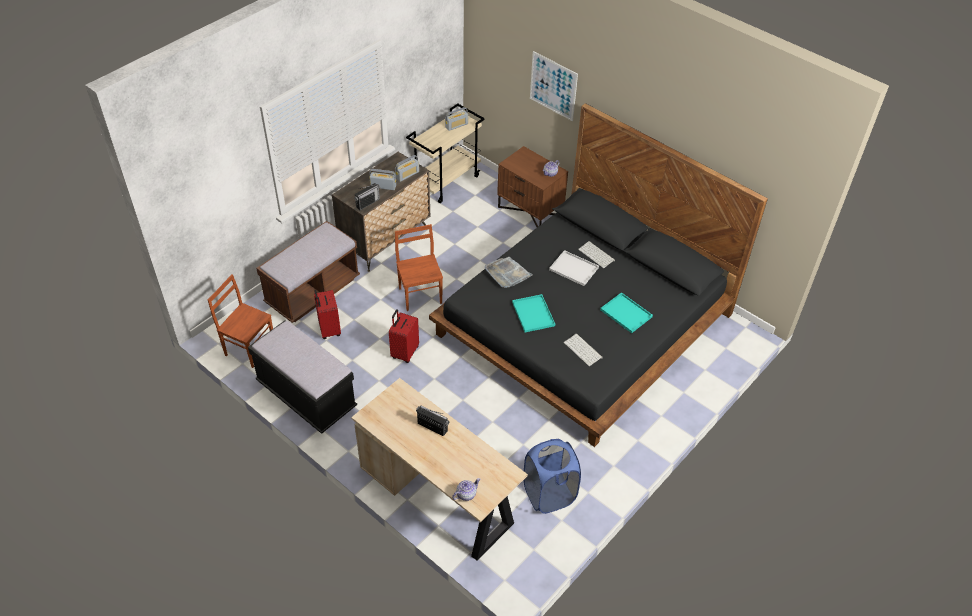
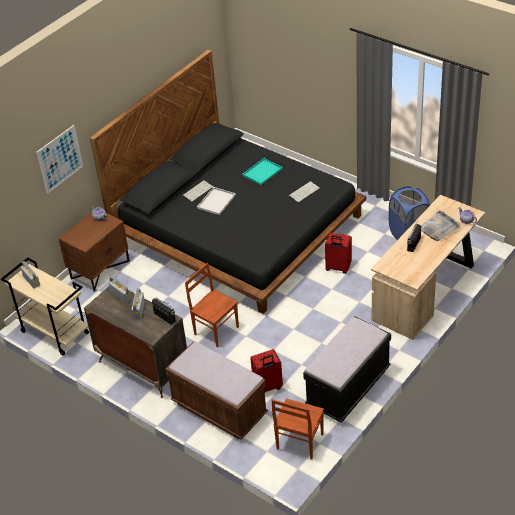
camera: 90 degrees left, 5 degrees down
red suitcase [389,309,419,363] -> red suitcase moved to [325,233,352,274]
brown chair [395,224,443,311] -> brown chair turned 60 degrees clockwise [185,263,239,348]
grey tray [485,257,533,288] -> grey tray moved to [421,210,460,241]
turquoise tray [512,294,555,332] -> none

